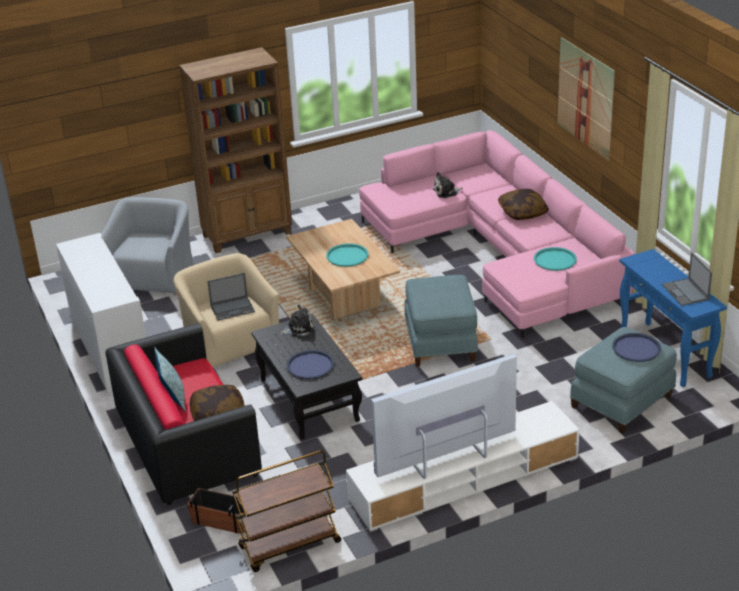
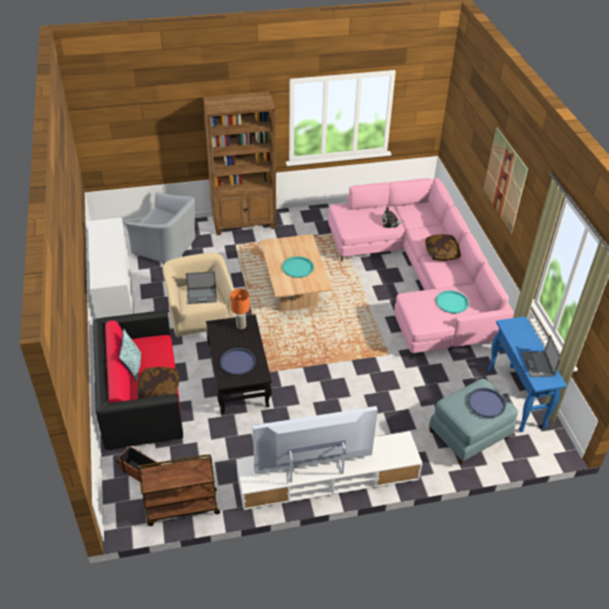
camera: 10 degrees right, 10 degrees up
grey armchair [101,197,193,296] -> grey armchair turned 90 degrees clockwise [125,192,195,265]
plush toy [279,305,315,336] -> orange table lamp [230,289,250,329]
blue ottoman [404,275,478,367] -> none

